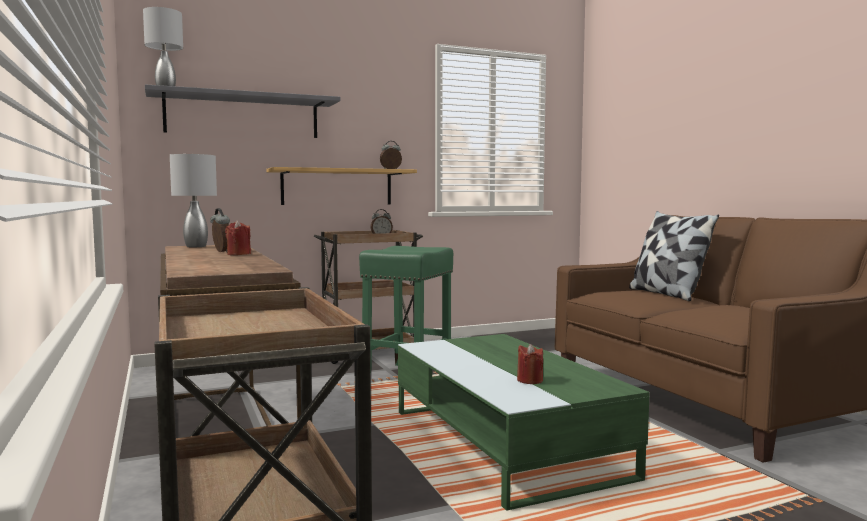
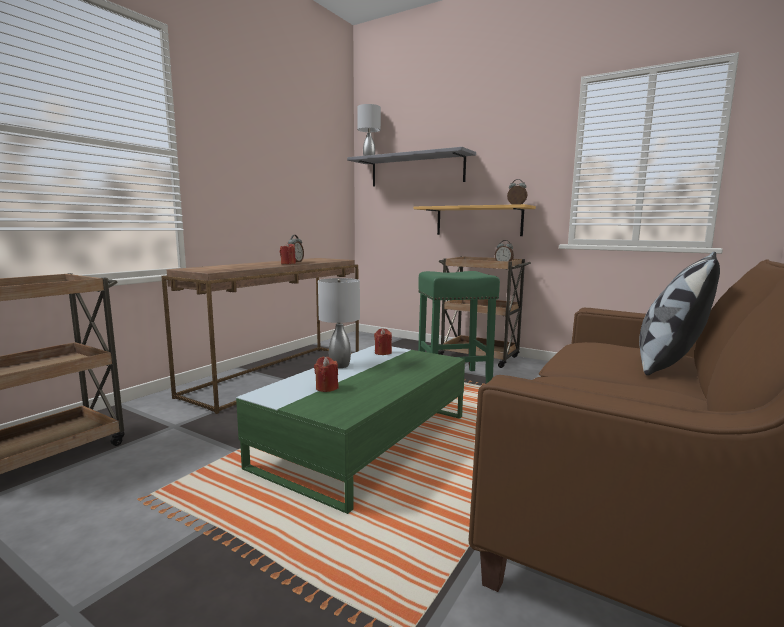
camera: 55 degrees right, 5 degrees up
grey table lamp [170,154,217,247] -> grey table lamp moved to [318,278,360,368]
none -> red candle [374,328,392,355]

